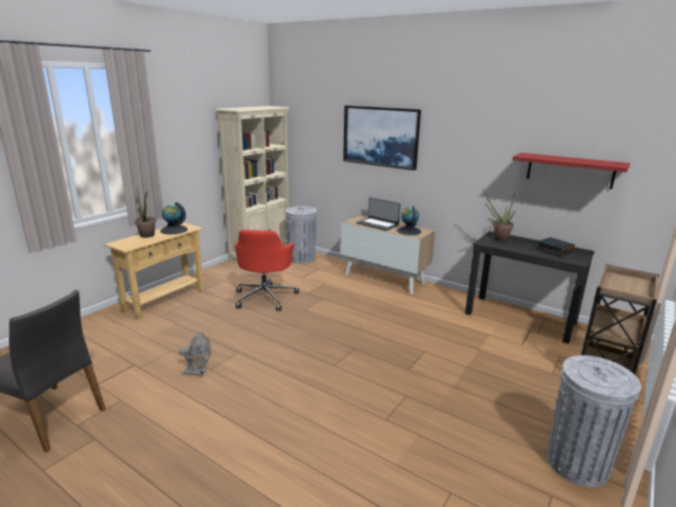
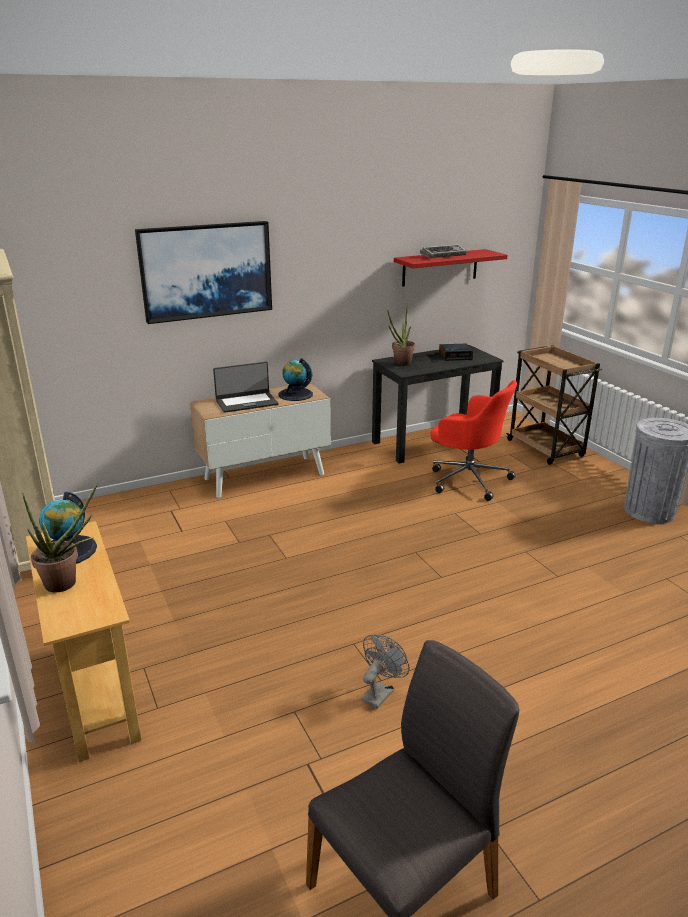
camera: 60 degrees left, 5 degrees up
red office chair [235,229,299,311] -> red office chair moved to [430,380,517,501]
grey trash can [285,206,317,264] -> none
none -> keyboard [420,244,467,258]

